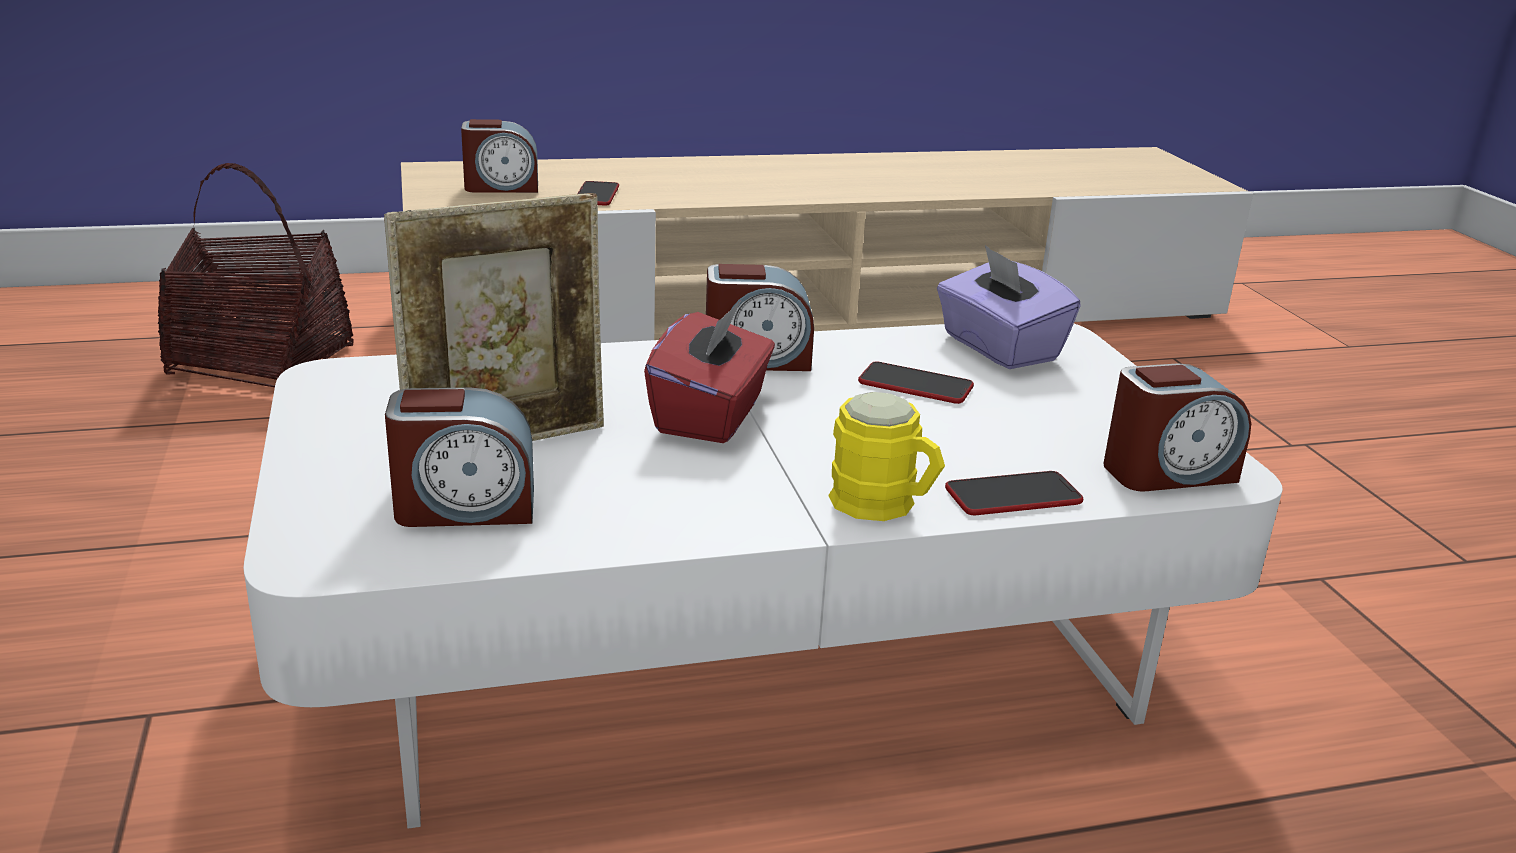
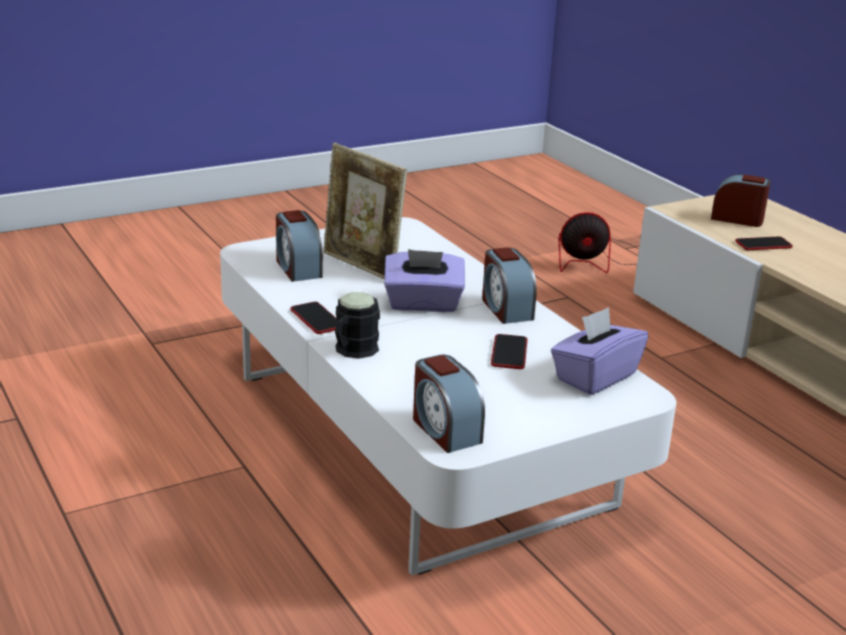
camera: 75 degrees right, 0 degrees up
basket [157,163,354,387] -> fan [559,212,639,273]
alarm clock [461,119,538,193] -> alarm clock turned 135 degrees clockwise [711,174,771,227]
red tissue box [644,300,775,443] -> purple tissue box [384,249,465,312]
yellow mug [828,392,945,521] -> black mug [335,292,380,359]
phone [945,471,1083,515] -> phone moved to [290,302,337,334]

